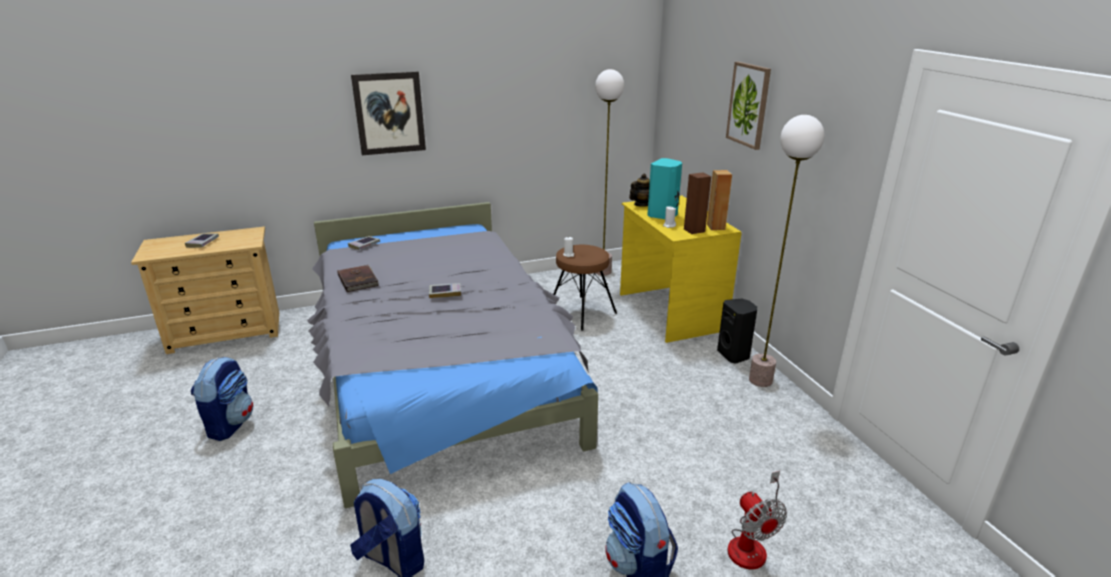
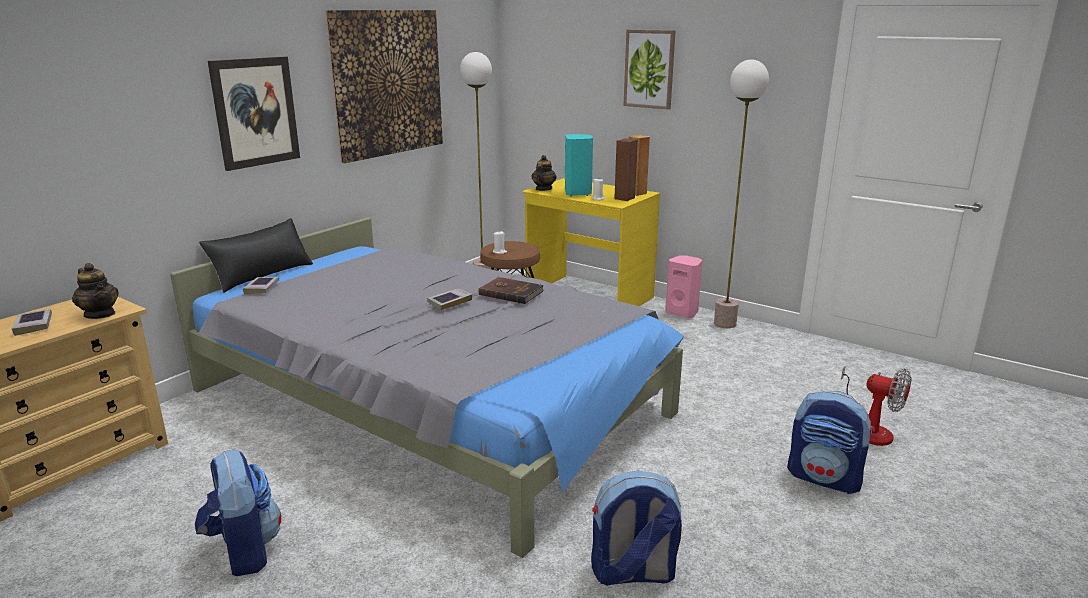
camera: 35 degrees left, 5 degrees down
brown book [337,265,379,292] -> brown book moved to [479,277,544,304]
black speaker [717,299,757,364] -> pink speaker [665,256,702,318]
none -> teapot [72,263,119,319]
none -> black pillow [199,218,313,293]
none -> picture [325,10,443,163]

